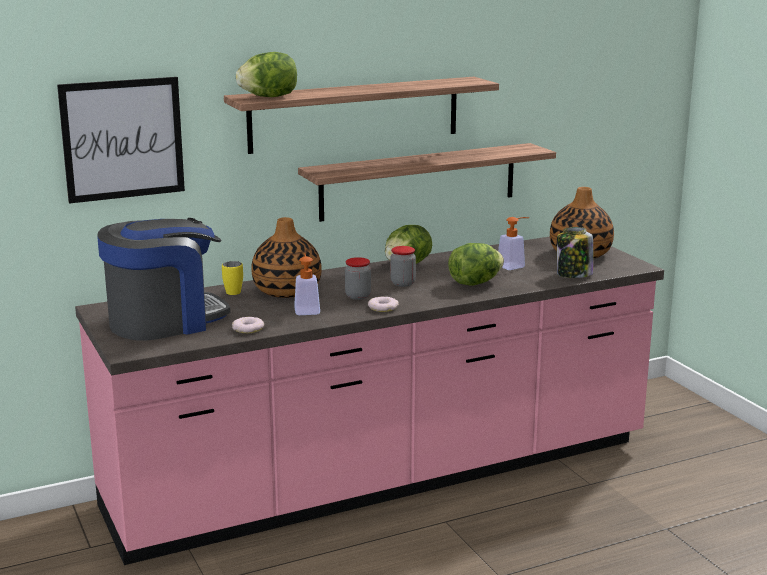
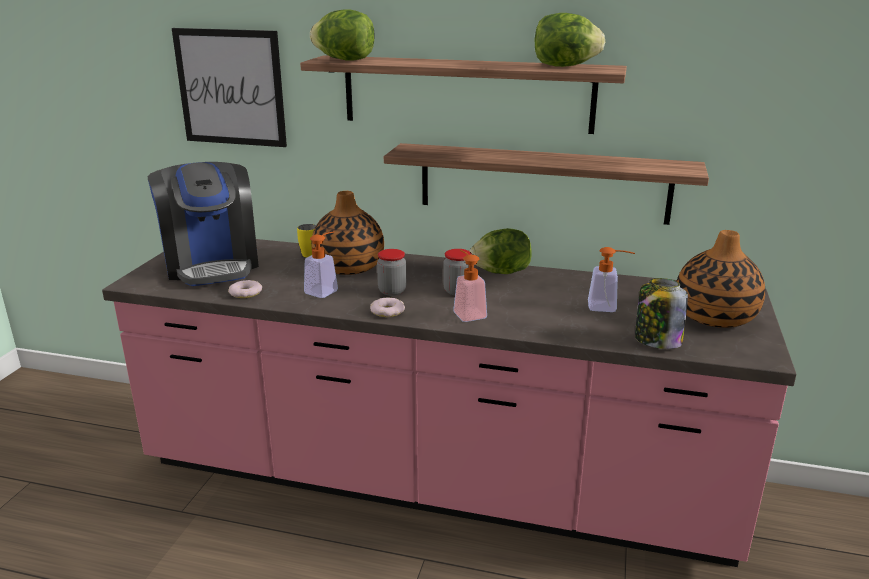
camera: 40 degrees right, 5 degrees up
coffee machine [97,218,230,341] -> coffee machine turned 60 degrees clockwise [148,162,259,286]
lettuce [448,243,504,285] -> lettuce moved to [534,13,605,67]
none -> soap dispenser [453,250,487,322]

